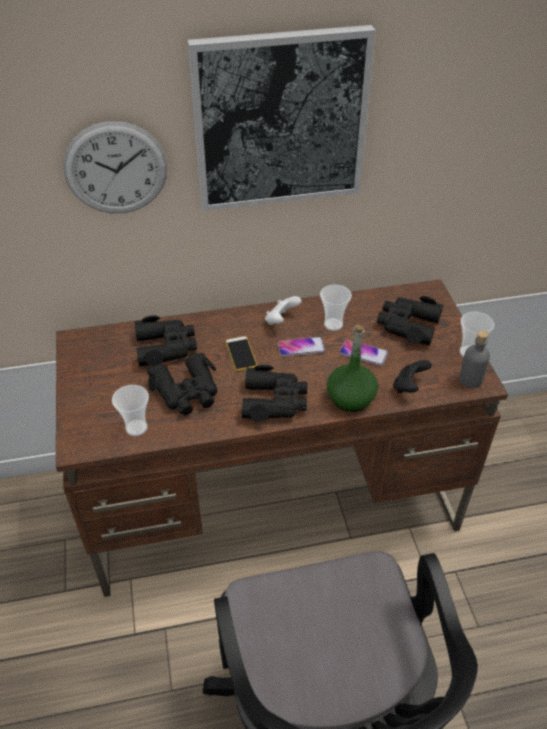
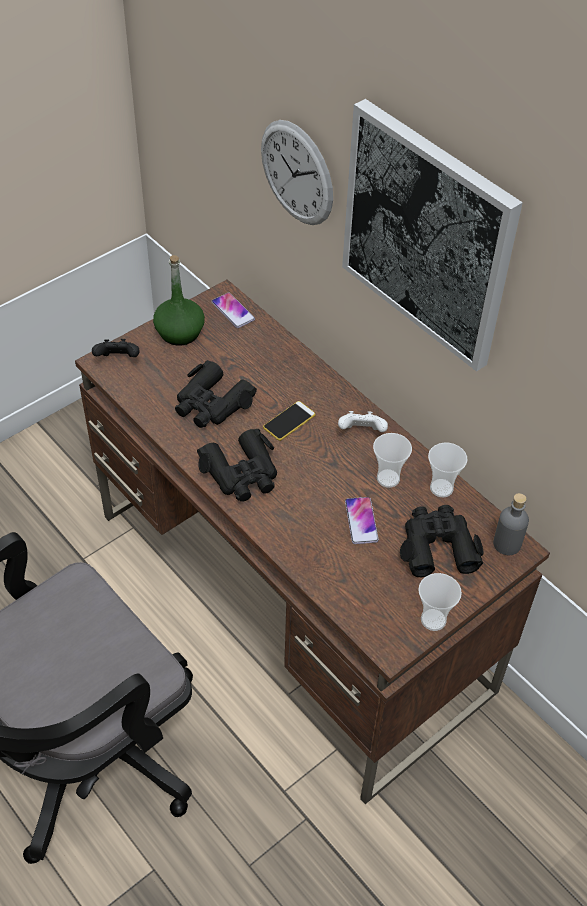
camera: 60 degrees right, 5 degrees up
cup [112,385,149,436] -> cup moved to [428,443,467,497]
black binoculars [134,315,197,367] -> none
phone [278,337,325,356] -> phone moved to [211,293,255,328]
green bottle [327,324,378,412] -> green bottle moved to [153,255,205,346]
black game controller [393,360,432,393] -> black game controller moved to [92,339,139,357]
grey bottle [459,330,490,388] -> grey bottle moved to [493,493,529,555]

